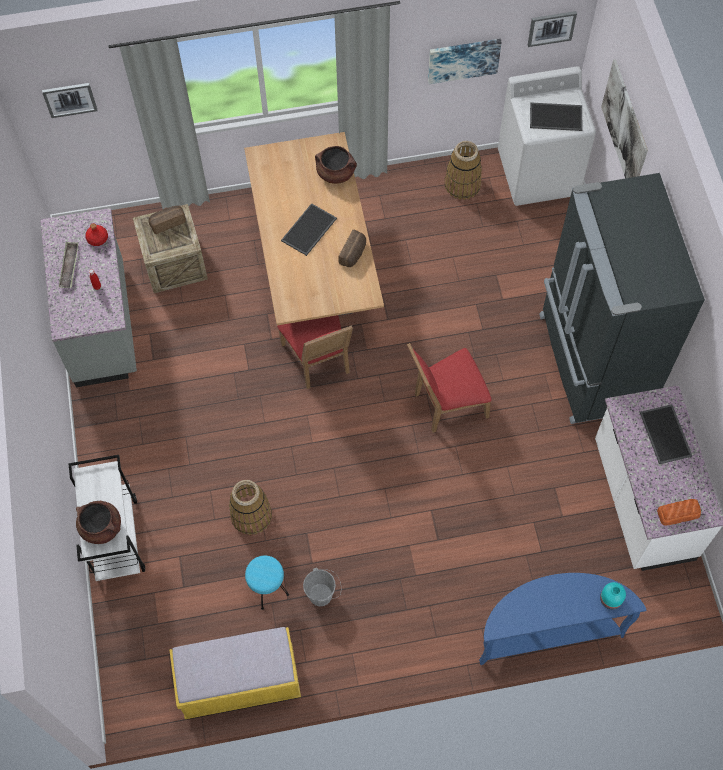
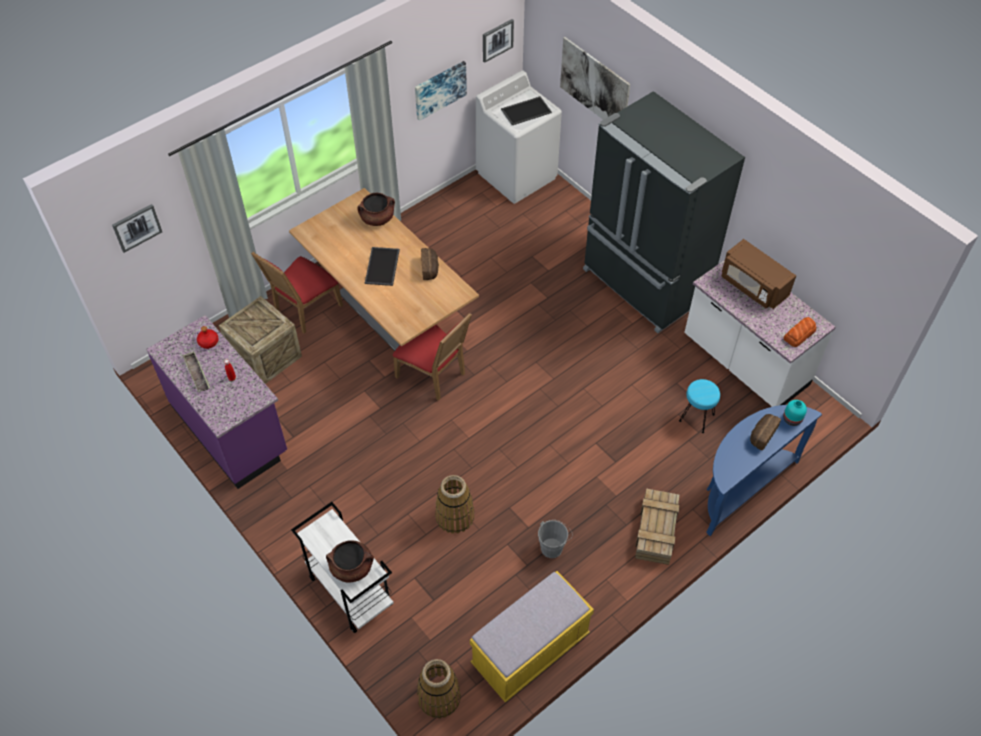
camera: 30 degrees left, 10 degrees down
grey counter [40,208,137,387] -> purple counter [146,315,287,489]
bread [148,206,186,234] -> bread moved to [750,414,781,451]
turquoise stool [245,556,289,610] -> turquoise stool moved to [679,379,720,433]
red chair [407,343,492,433] -> red chair moved to [251,251,343,334]
basket [445,141,482,200] -> basket moved to [417,659,461,718]
tray [640,404,692,464] -> brown microwave [721,239,796,309]
none -> crate [635,488,680,565]

